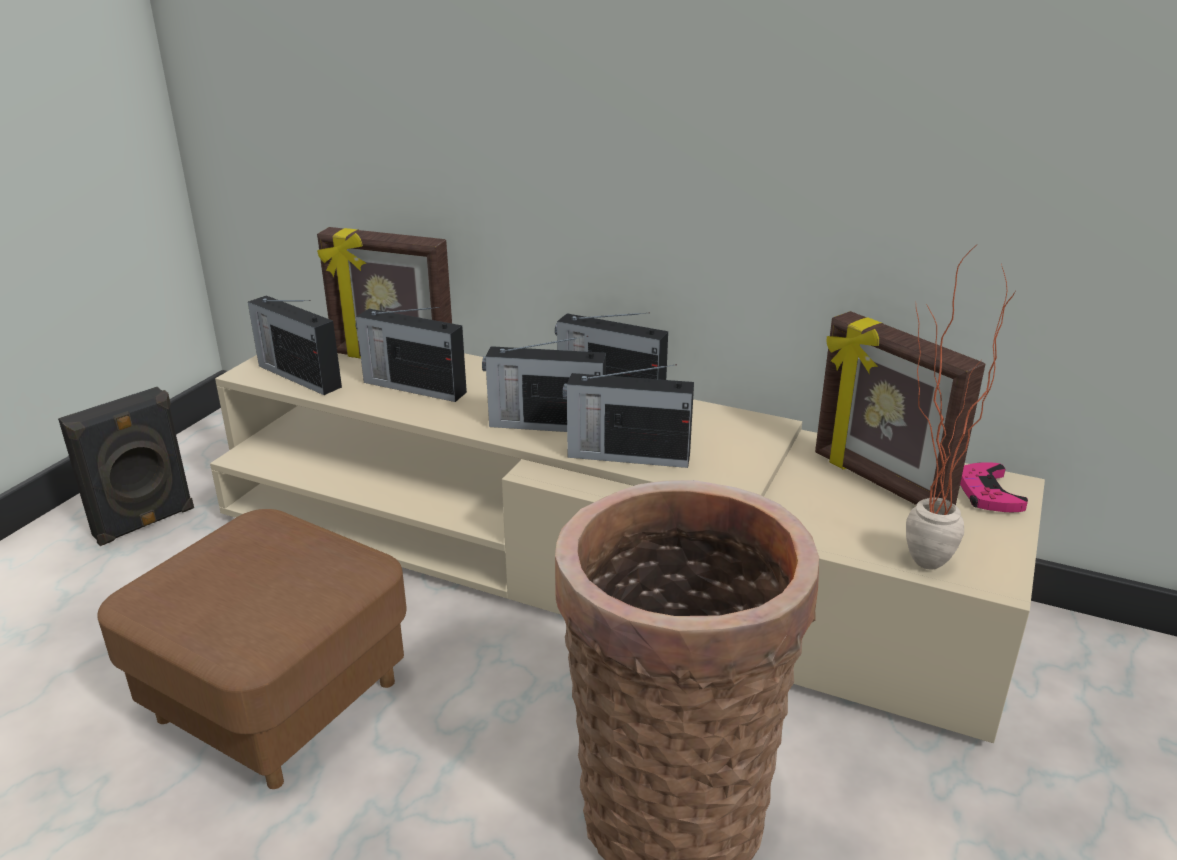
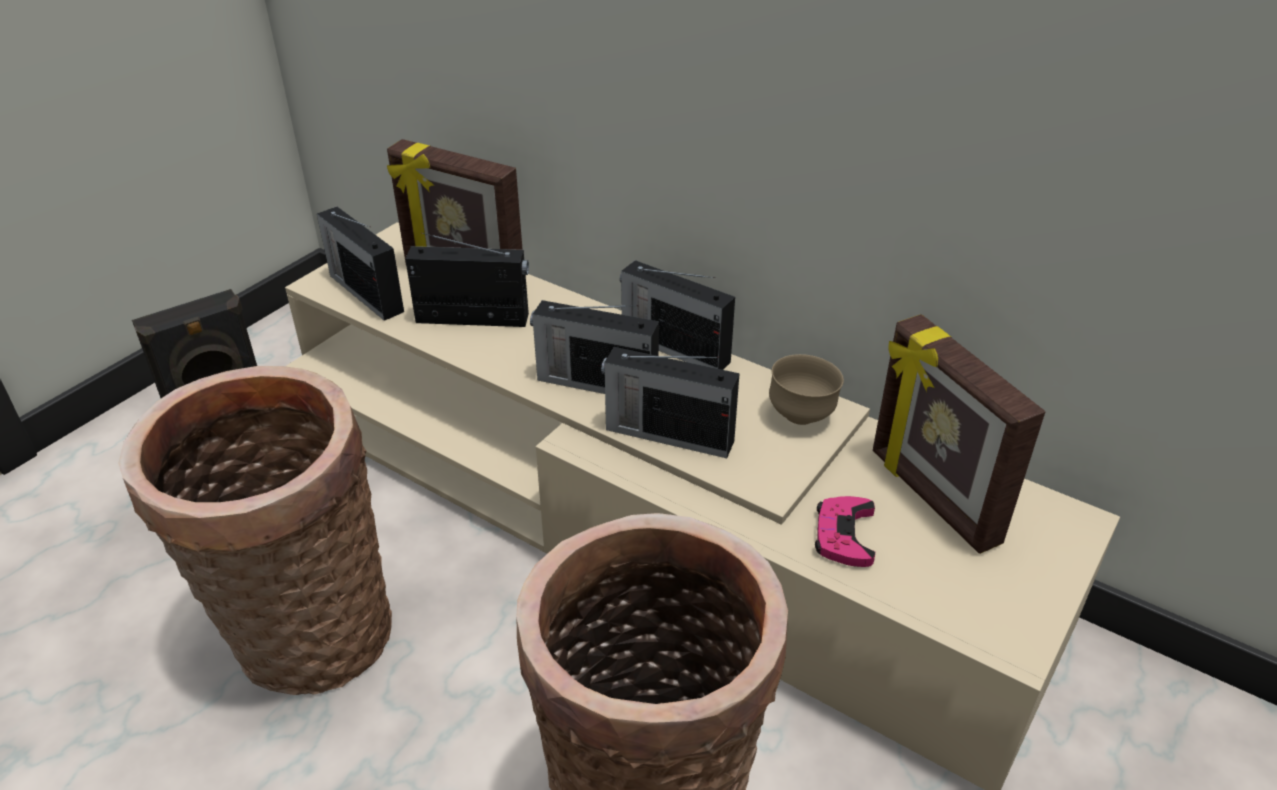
camera: 10 degrees right, 10 degrees up
brown ottoman [97,509,407,789] -> basket [118,366,392,695]
radio [356,307,467,402] -> radio turned 150 degrees clockwise [405,233,529,327]
potted plant [906,243,1015,570] -> none
pink game controller [960,462,1028,512] -> pink game controller moved to [815,496,875,567]
none -> brown bowl [769,354,844,425]

